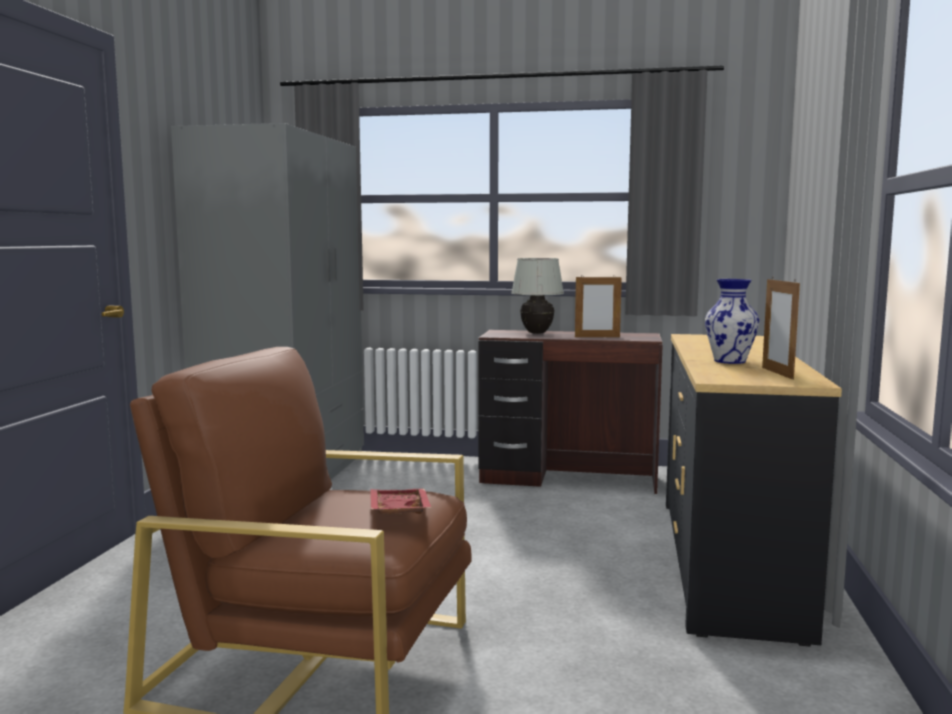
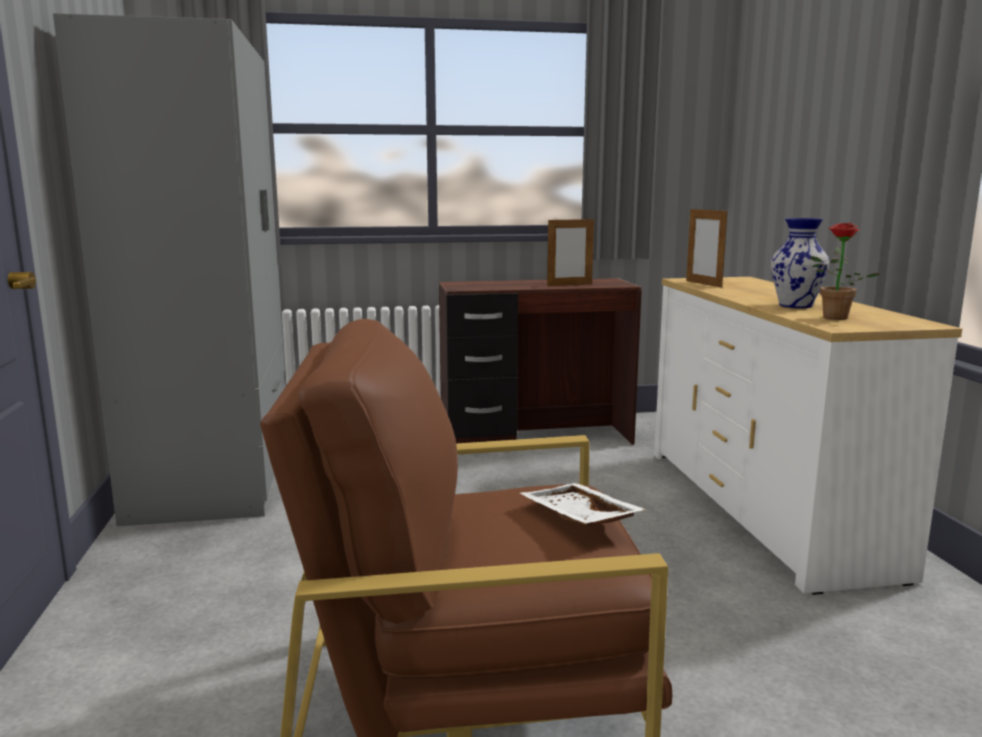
camera: 20 degrees left, 5 degrees up
red tray [371,489,432,514] -> white tray [520,483,646,526]
white table lamp [511,258,564,334] -> none
black dresser [666,334,842,646] -> white dresser [654,277,962,595]
picture frame [762,277,800,380] -> picture frame moved to [686,208,728,288]
none -> potted plant [811,223,879,320]

